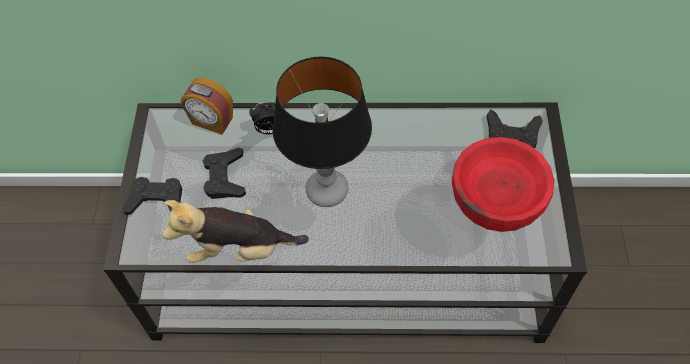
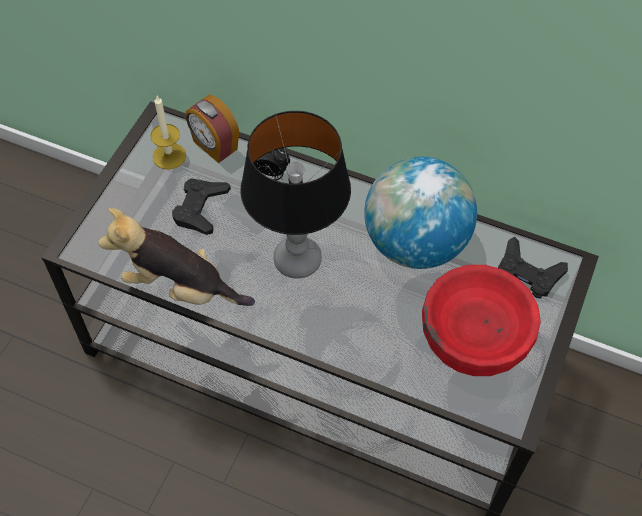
camera: 20 degrees right, 0 degrees up
black game controller [122,177,182,215] -> none
none -> candle [150,96,186,170]
none -> globe [364,157,477,269]

